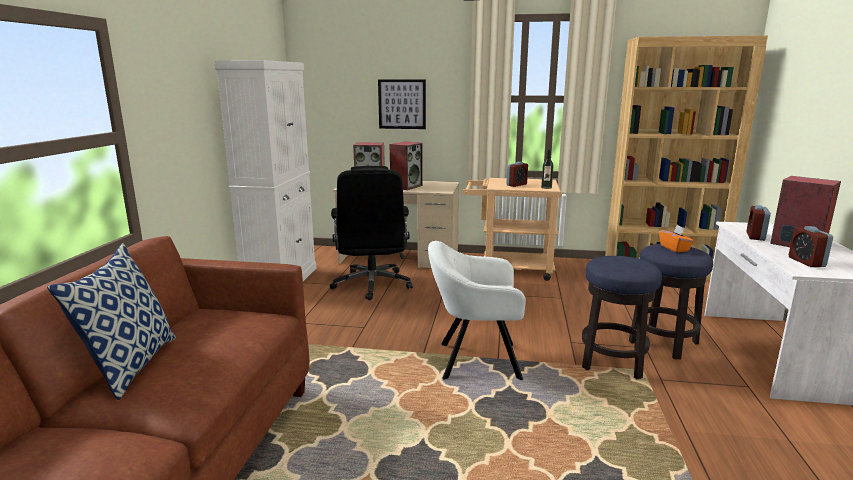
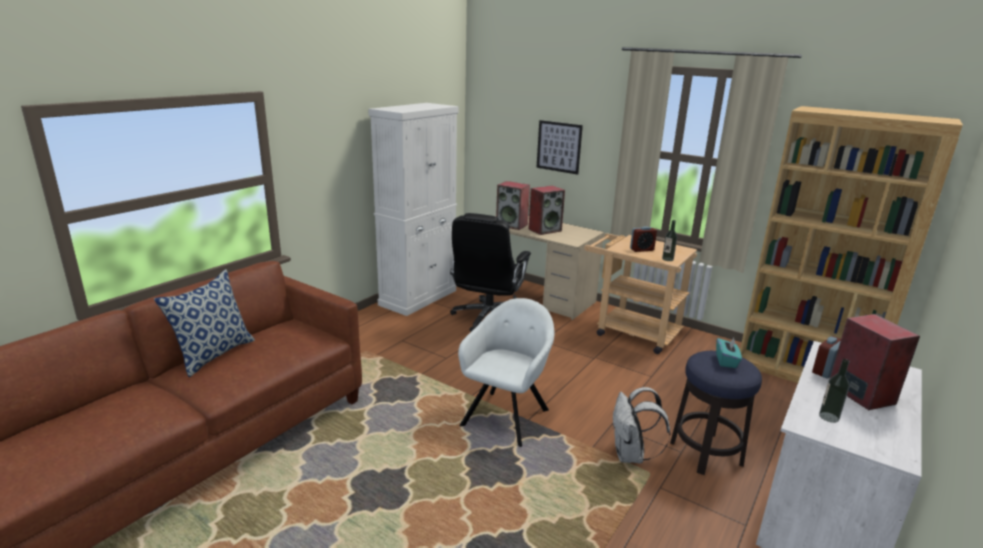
camera: 25 degrees right, 5 degrees up
white armchair [428,241,526,380] -> white armchair turned 90 degrees clockwise [458,298,554,447]
stool [582,256,662,379] -> white backpack [613,387,671,464]
orange tissue box [659,225,694,252] -> turquoise tissue box [716,338,742,368]
alarm clock [789,226,833,267] -> bottle [819,359,850,423]

